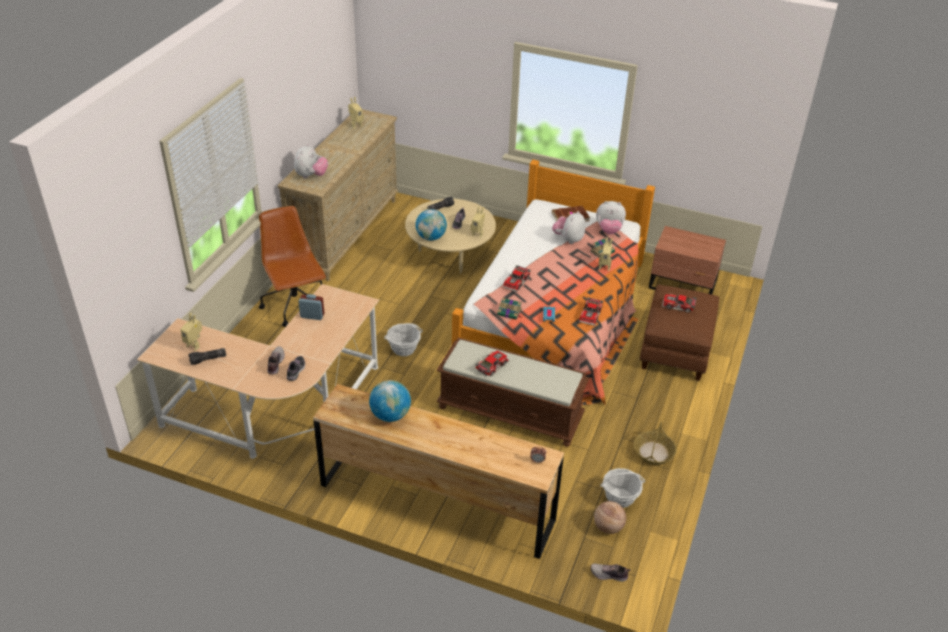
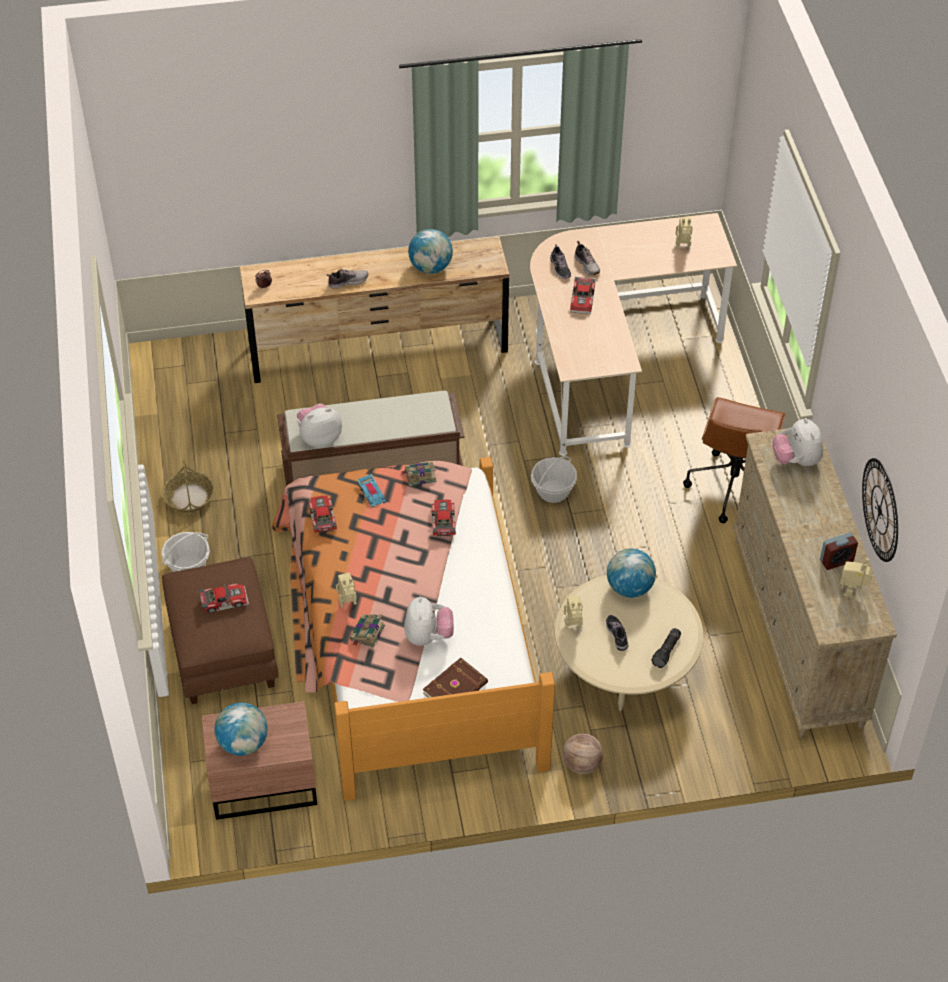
camera: 150 degrees right, 10 degrees up
flashlight [189,348,226,365] -> none
brown office chair [259,206,326,327] -> brown office chair turned 75 degrees clockwise [683,397,786,523]
alarm clock [298,294,324,320] -> alarm clock moved to [820,533,858,570]
toy car [475,351,509,376] -> toy car moved to [570,277,596,314]
shoe [590,564,631,582] -> shoe moved to [327,269,368,289]
basketball [594,501,626,534] -> basketball moved to [563,733,603,774]
plush toy [596,201,626,234] -> plush toy moved to [297,403,342,448]
basket [600,468,645,508] -> basket moved to [162,532,210,572]
none -> globe [214,703,268,756]
none -> wall clock [862,458,898,562]

